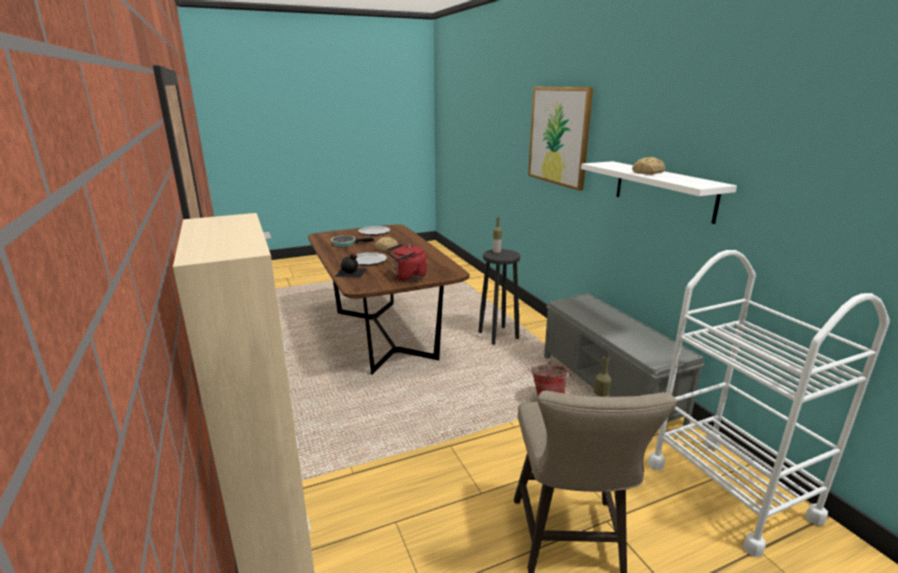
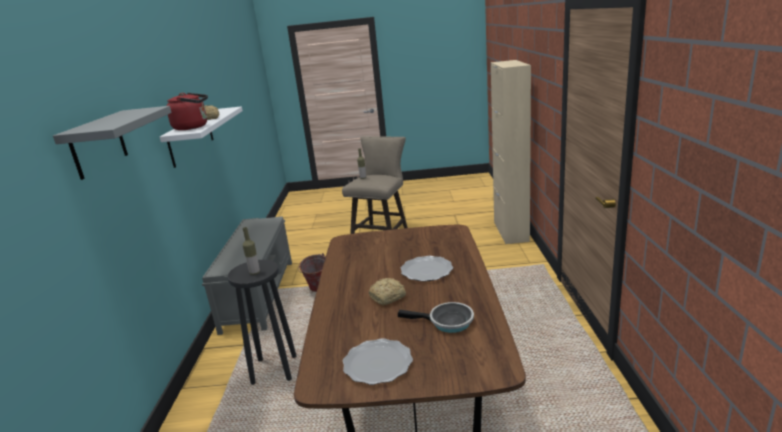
camera: 155 degrees left, 0 degrees up
black bottle [335,253,367,278] -> none
red kettle [386,243,427,281] -> red kettle moved to [167,93,208,130]
picture [528,87,593,191] -> grey shelf [53,106,172,180]
white cart [647,250,890,557] -> none

